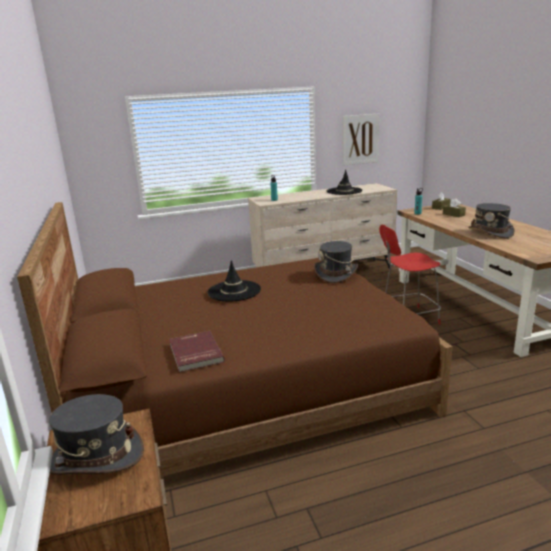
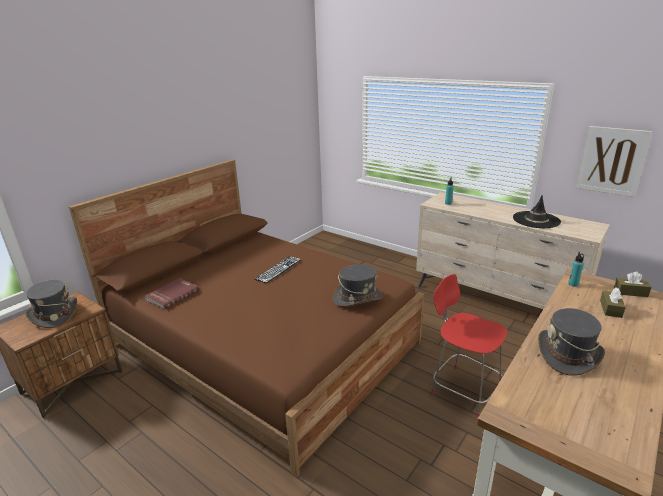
camera: 55 degrees right, 5 degrees up
black hat [208,260,261,302] -> keyboard [254,256,301,284]

